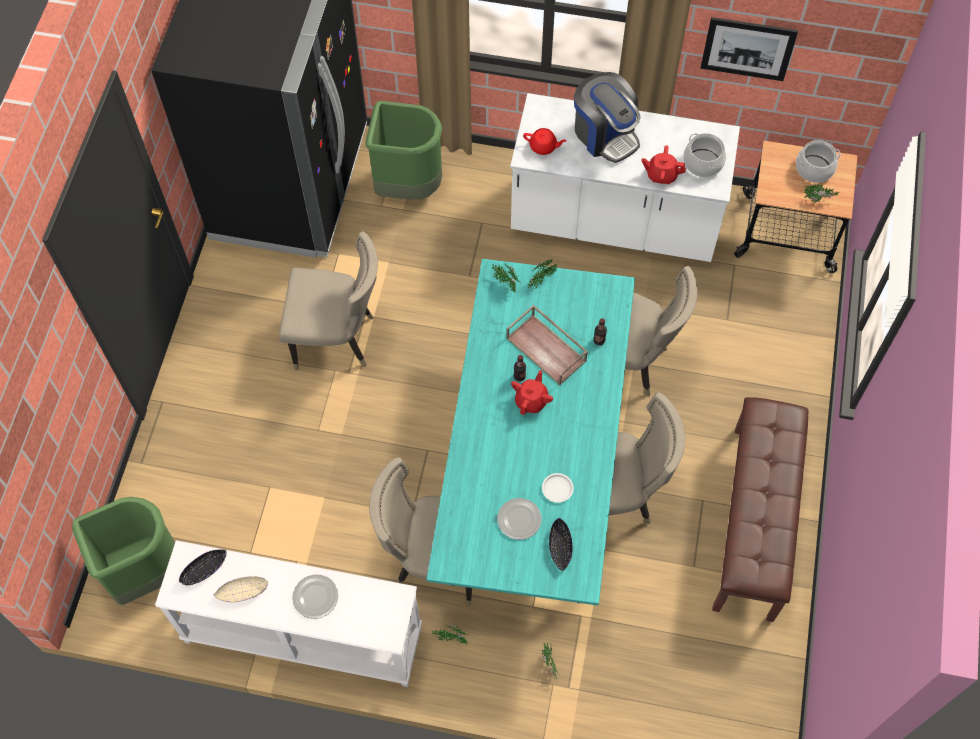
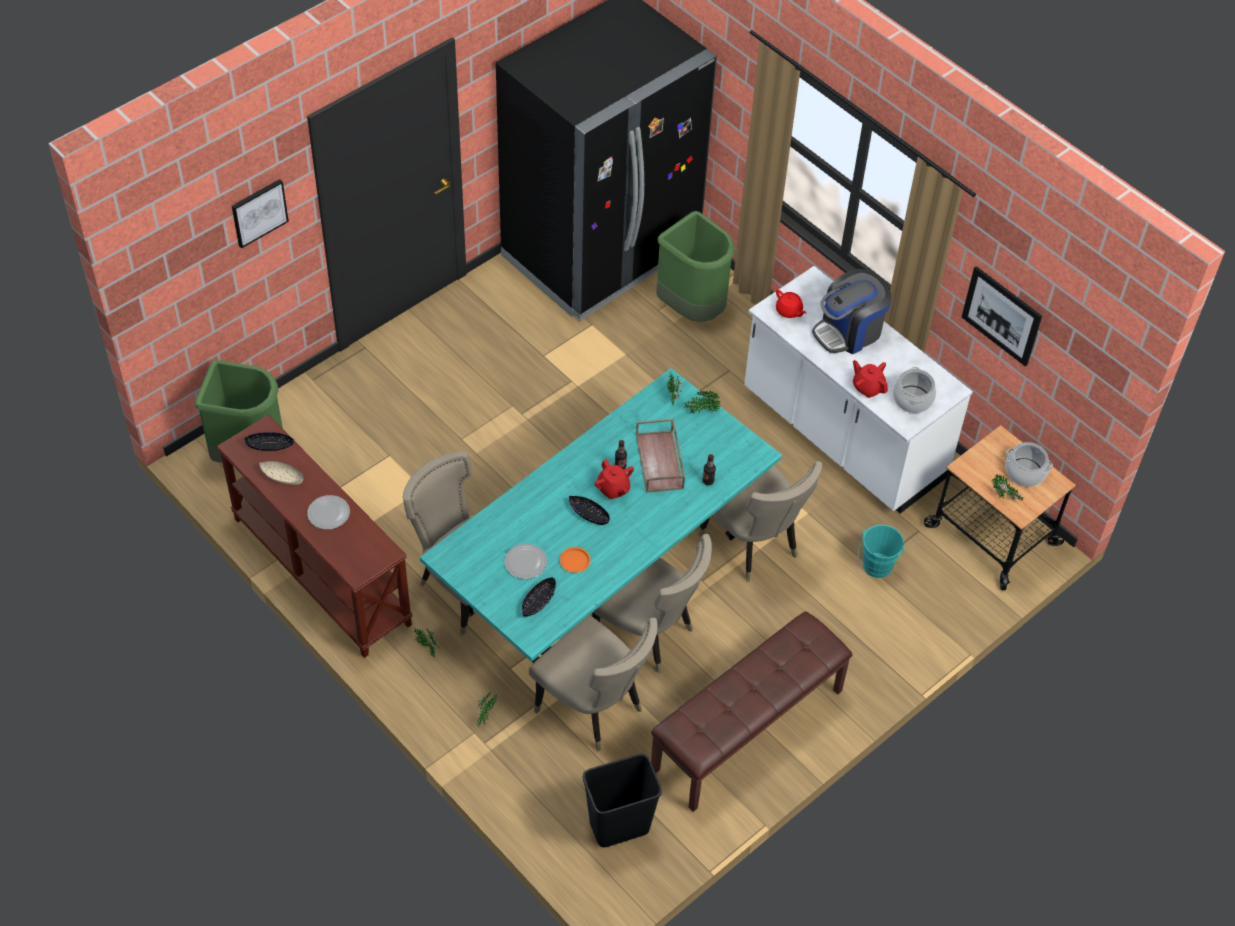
camera: 35 degrees right, 10 degrees down
white console table [155,540,422,687] -> brown console table [217,415,413,658]
beige chair [279,231,378,371] -> beige chair moved to [529,615,658,751]
red teapot [511,370,553,415] -> red teapot turned 90 degrees clockwise [595,459,634,499]
white plate [542,473,574,503] -> orange plate [560,547,591,573]
coffee machine [574,72,641,163] -> coffee machine turned 60 degrees clockwise [812,269,892,354]
none -> picture [232,179,289,248]
none -> black bowl [569,496,610,525]
none -> black trash can [583,754,662,847]
none -> turquoise bucket [858,525,906,578]

